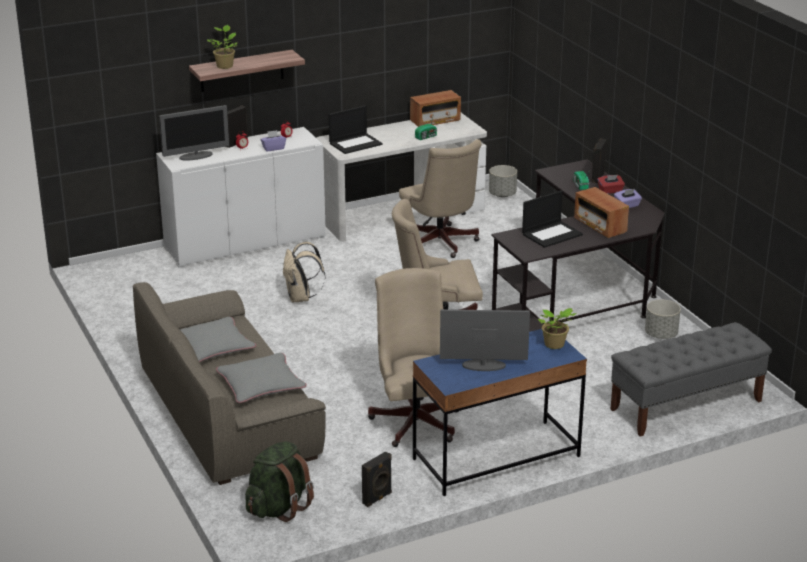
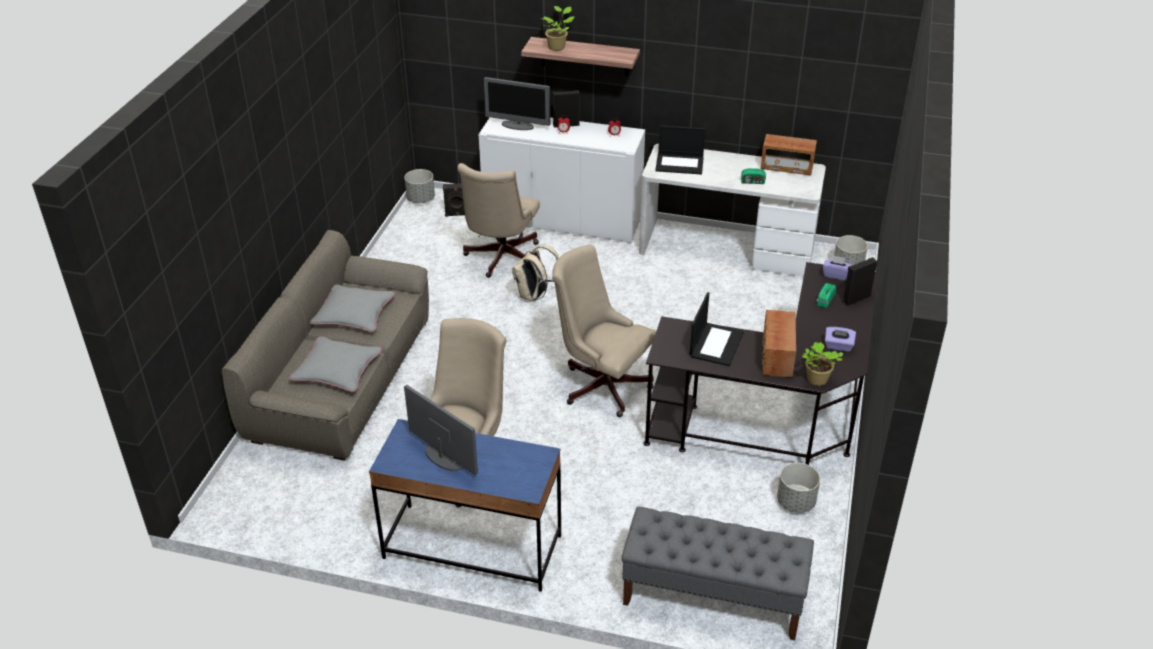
camera: 40 degrees right, 10 degrees up
green backpack [245,441,314,522] -> none
purple tissue box [260,130,286,152] -> purple tissue box moved to [823,256,852,281]
black speaker [362,451,392,507] -> black speaker moved to [443,183,465,217]
beige office chair [399,139,482,258] -> beige office chair moved to [458,163,540,278]
laptop [522,191,583,248] -> laptop turned 75 degrees counterclockwise [690,292,744,366]
potted plant [538,308,576,349] -> potted plant moved to [802,342,843,386]
red tissue box [597,175,625,194] -> none
none -> grey planter [404,169,435,203]

